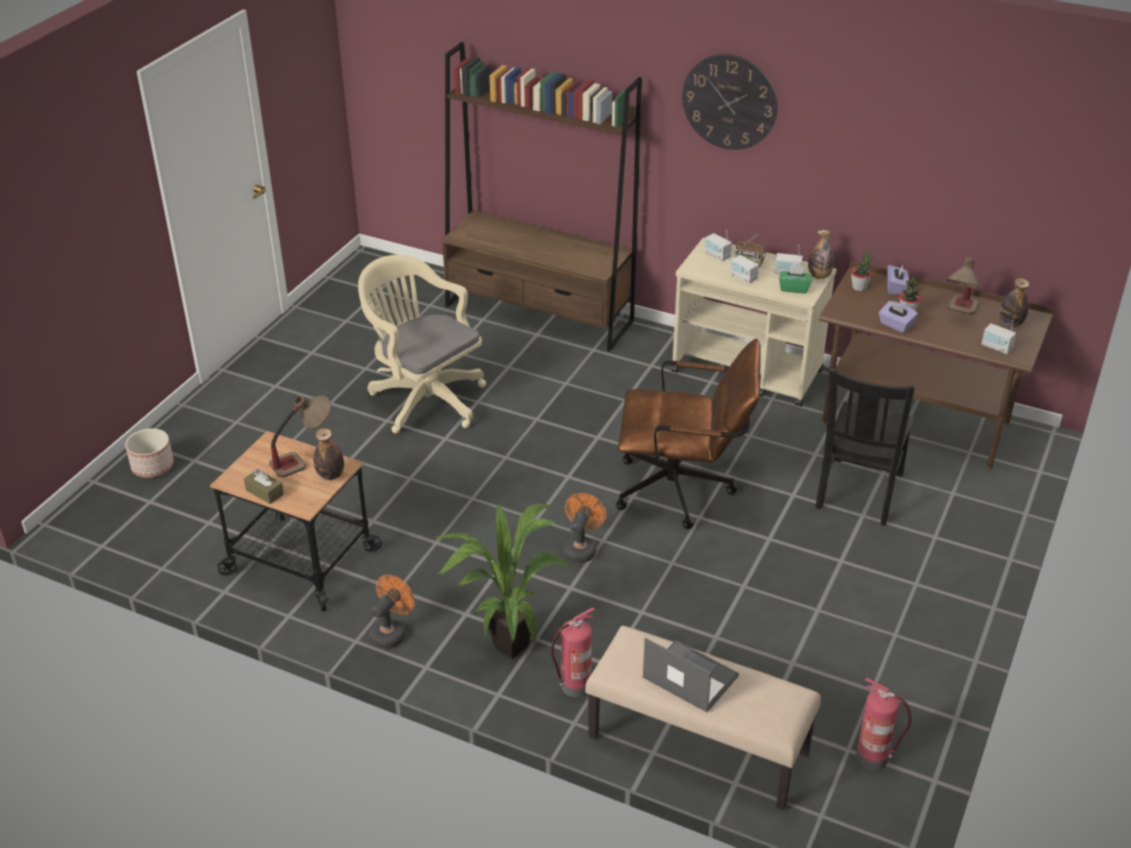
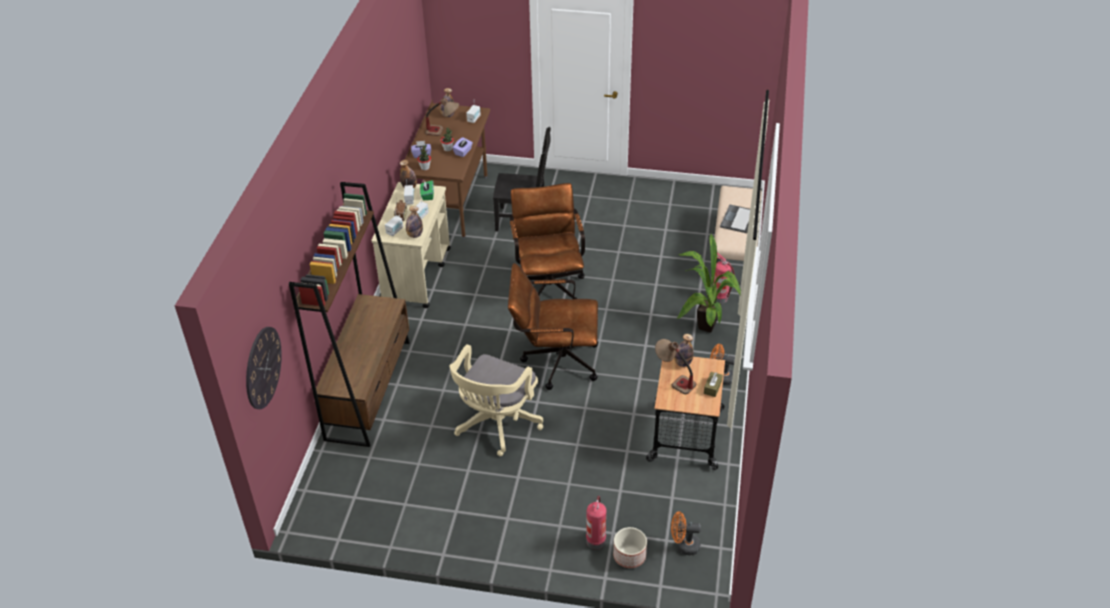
camera: 105 degrees left, 5 degrees up
orange fan [564,493,606,563] -> orange fan moved to [671,511,701,555]
wall clock [682,54,777,150] -> wall clock moved to [246,327,282,409]
fire extinguisher [856,678,911,770] -> fire extinguisher moved to [586,496,606,550]
none -> bottle [406,206,423,238]
none -> brown office chair [508,263,598,390]

